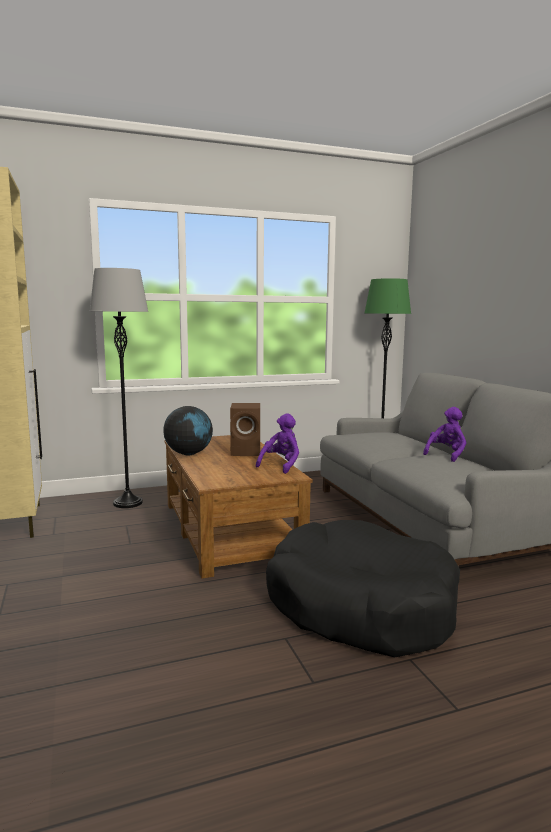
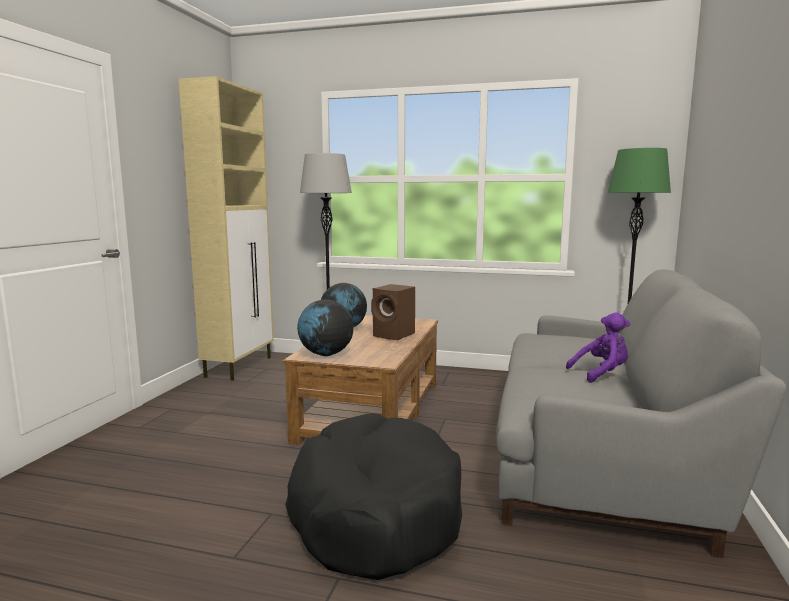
camera: 35 degrees right, 0 degrees up
purple plush toy [256,413,299,474] -> none
none -> globe [297,299,354,356]

